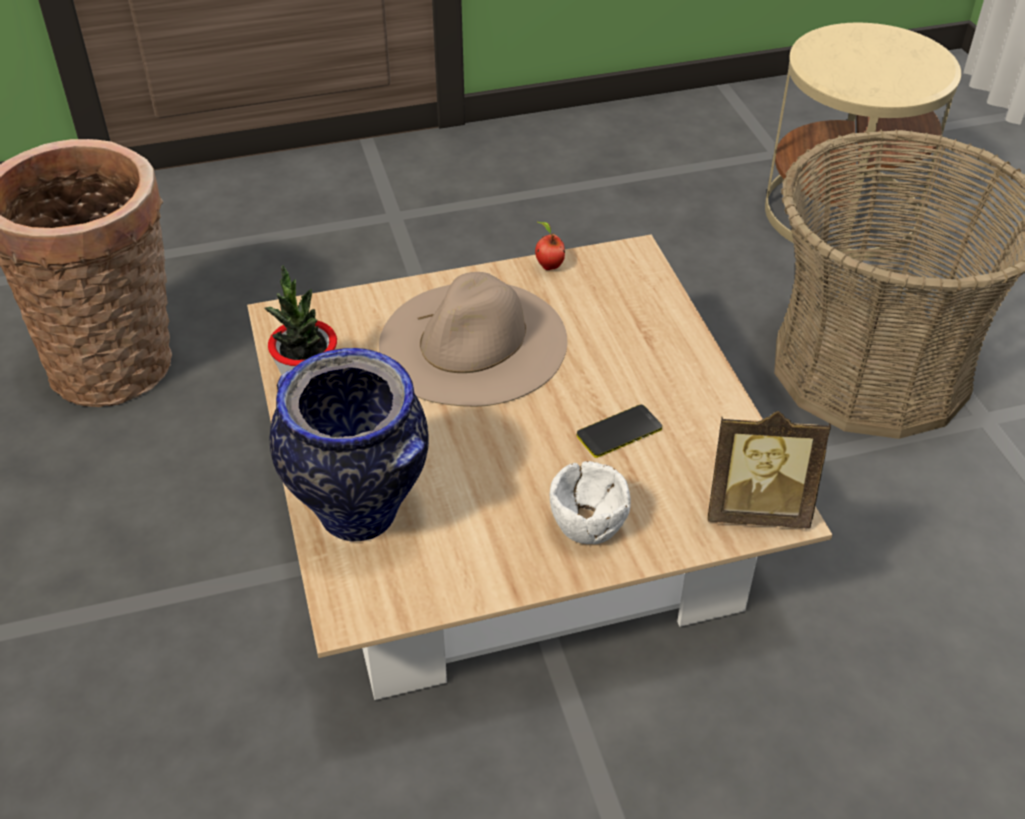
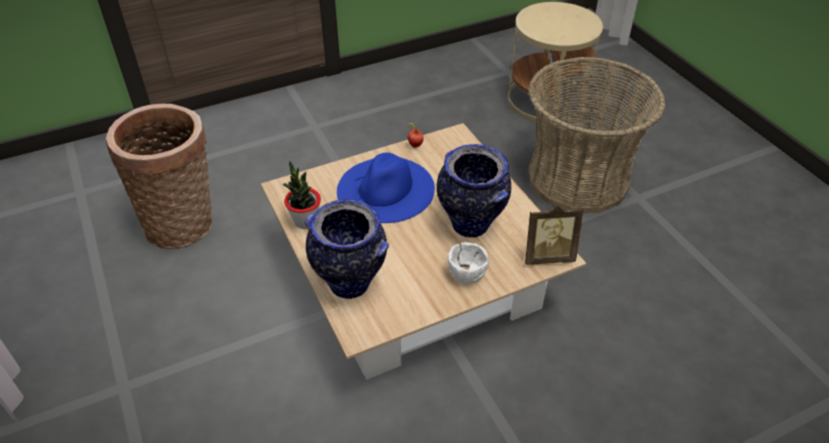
camera: 10 degrees left, 0 degrees up
beige hat [379,272,567,407] -> blue hat [337,152,435,223]
phone [577,405,662,458] -> vase [437,144,511,238]

